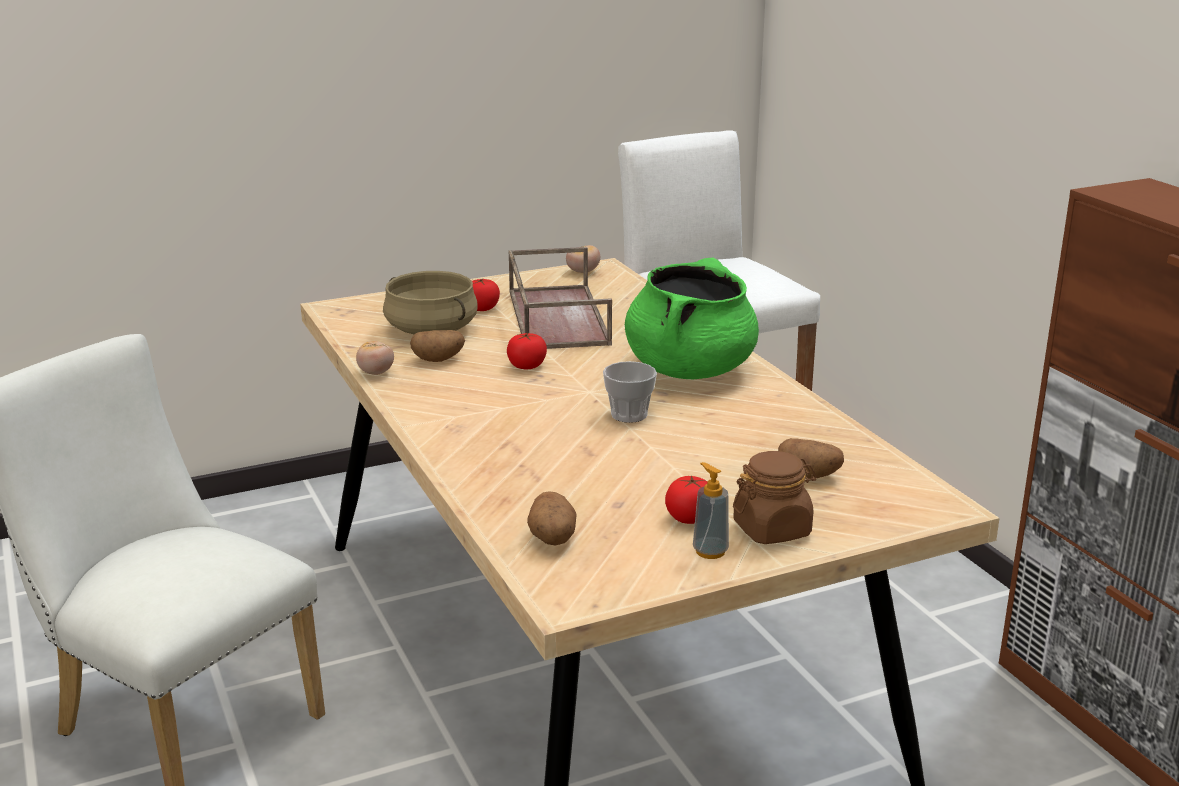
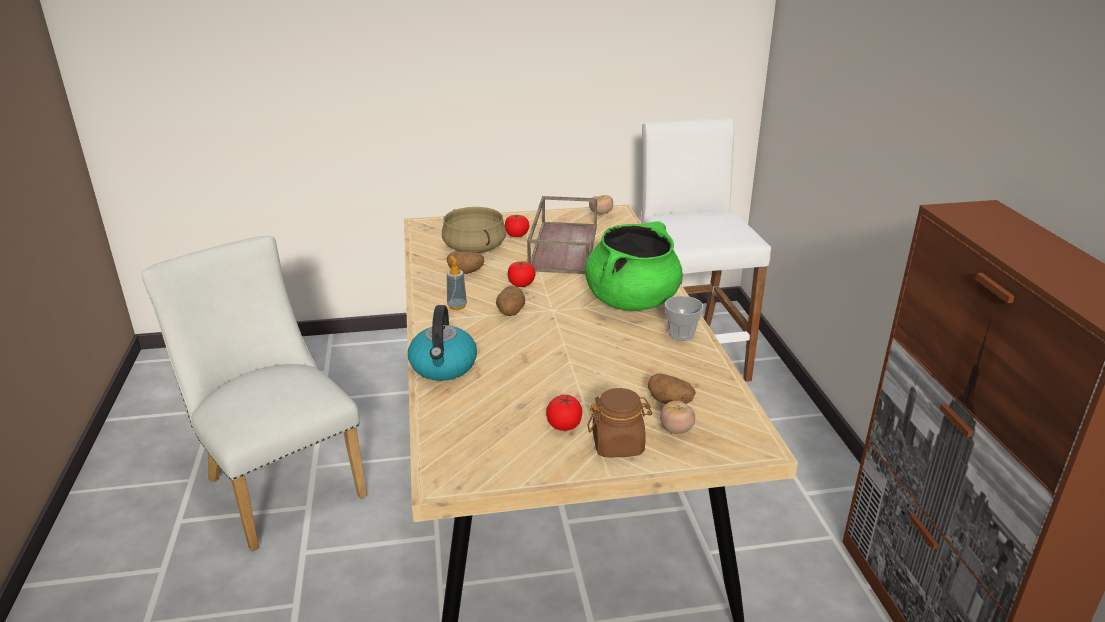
camera: 15 degrees right, 5 degrees up
tomato [356,341,394,375] -> tomato moved to [660,401,695,434]
potato [527,491,577,546] -> potato moved to [496,286,525,316]
cup [603,361,657,423] -> cup moved to [665,296,703,341]
soap dispenser [693,462,729,559] -> soap dispenser moved to [447,256,467,310]
none -> kettle [408,305,477,381]

